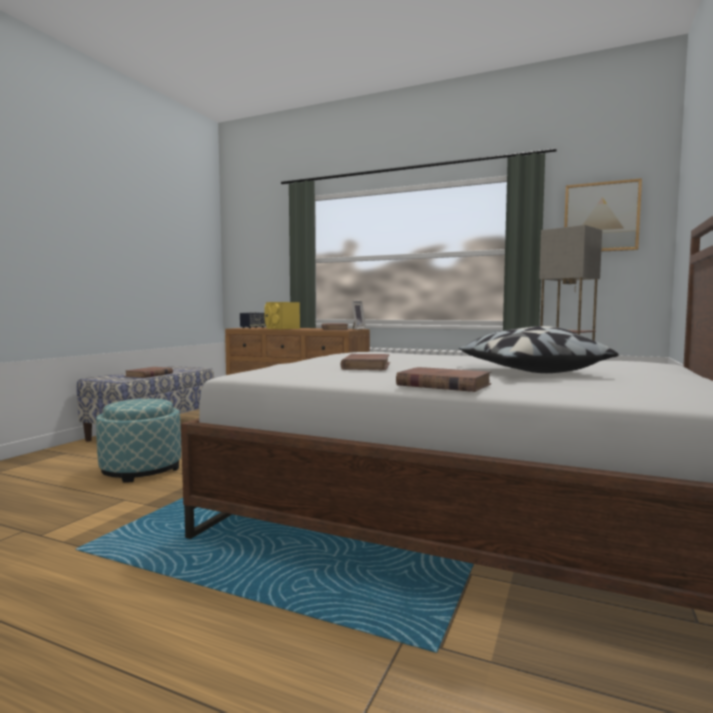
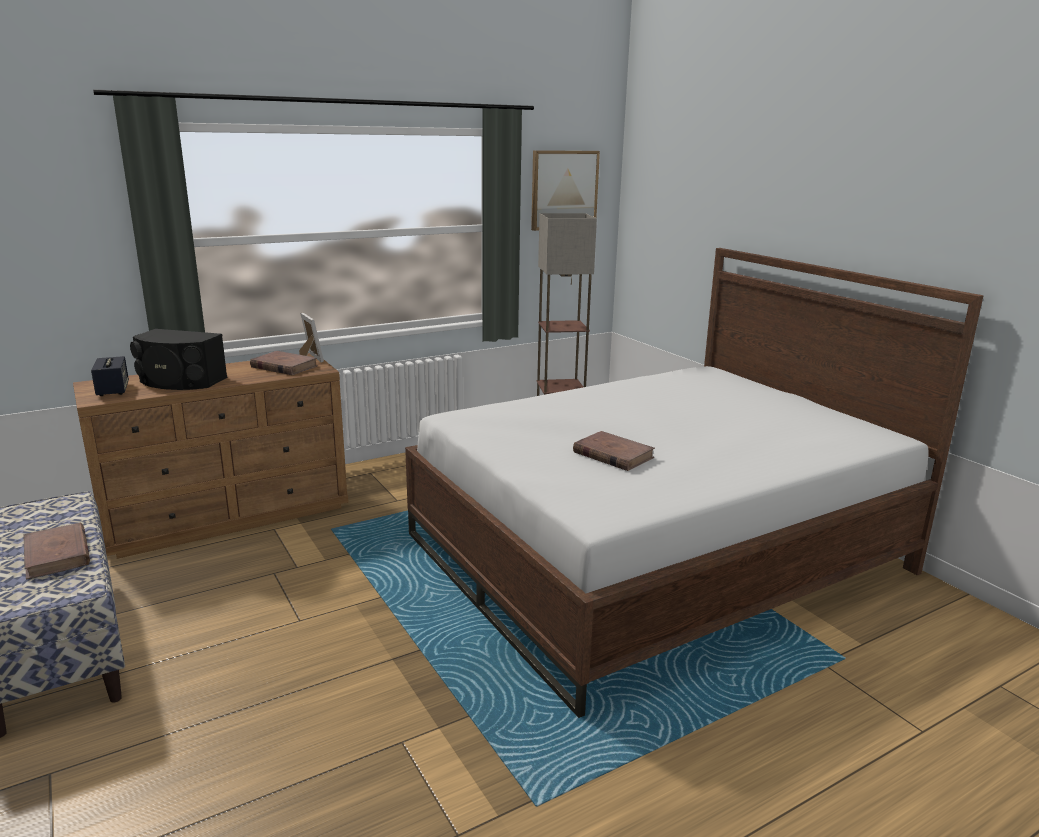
camera: 55 degrees left, 15 degrees up
ottoman [96,399,181,482] -> none
yellow speaker [264,302,300,329] -> black speaker [130,329,227,390]
brown book [396,367,491,392] -> none
pillow [459,326,619,373] -> none

